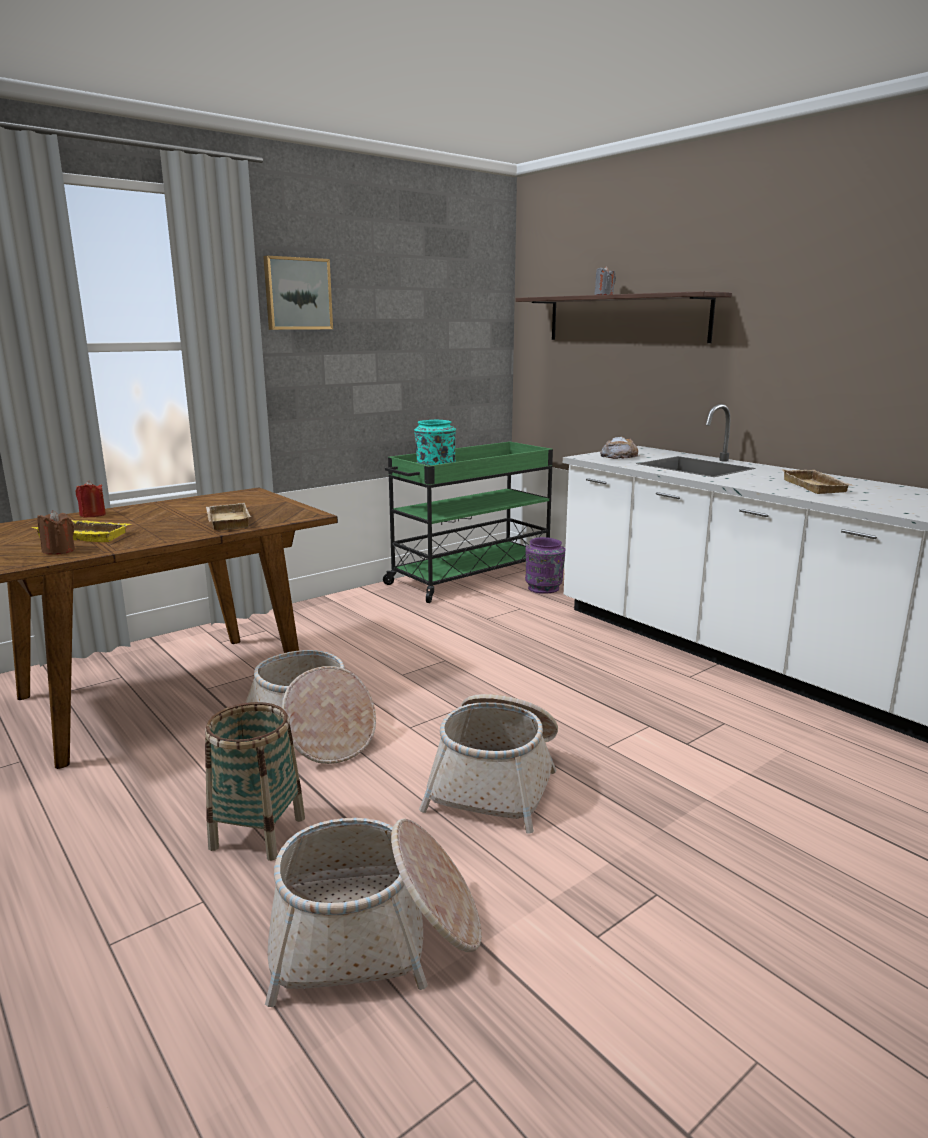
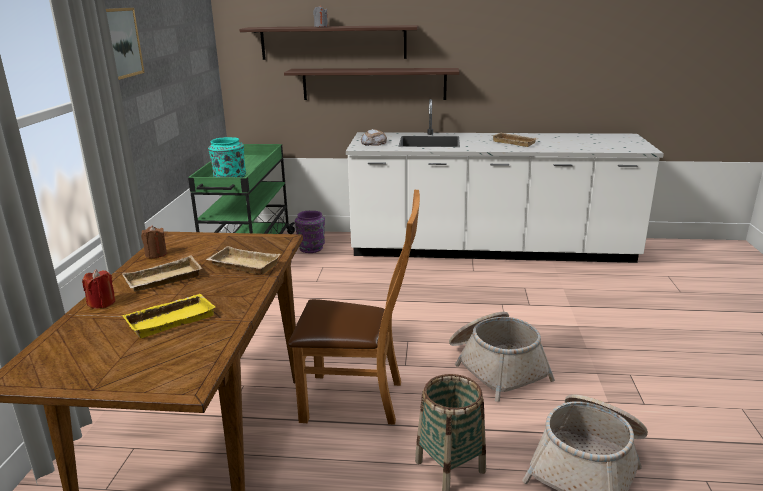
camera: 45 degrees left, 5 degrees up
brown candle [37,510,75,555] -> brown candle moved to [141,225,167,258]
basket [245,650,376,764] -> brown chair [288,190,420,425]
none -> beige tray [122,255,202,291]
none -> shelf [284,68,459,100]

